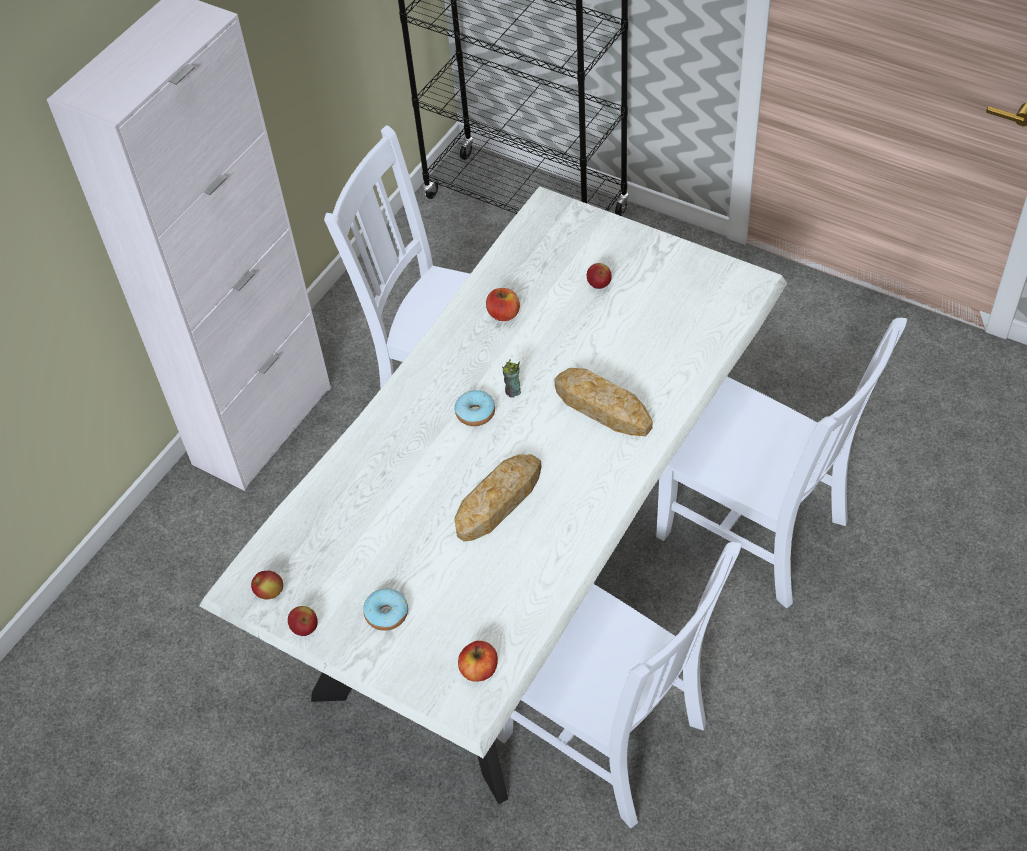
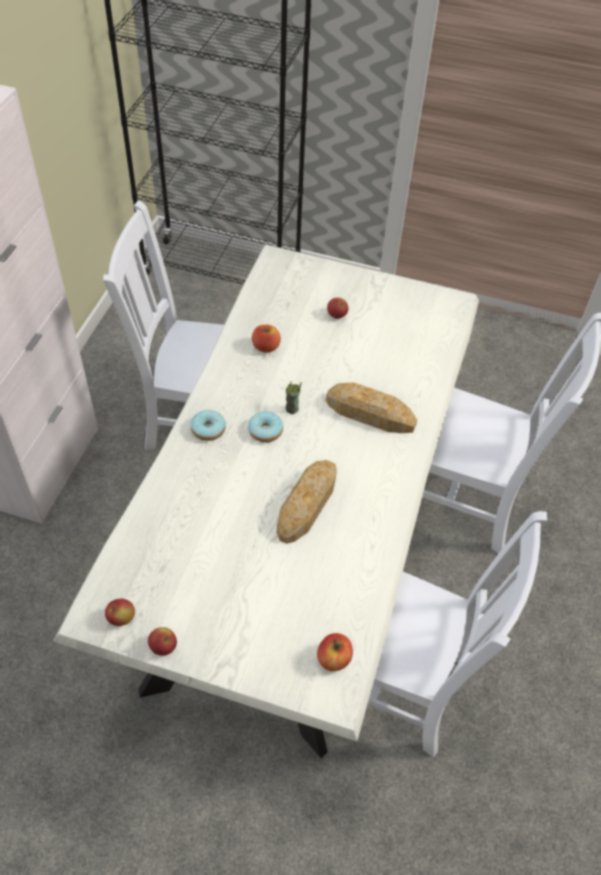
camera: 20 degrees left, 0 degrees up
donut [363,588,408,631] -> donut moved to [191,410,226,441]

